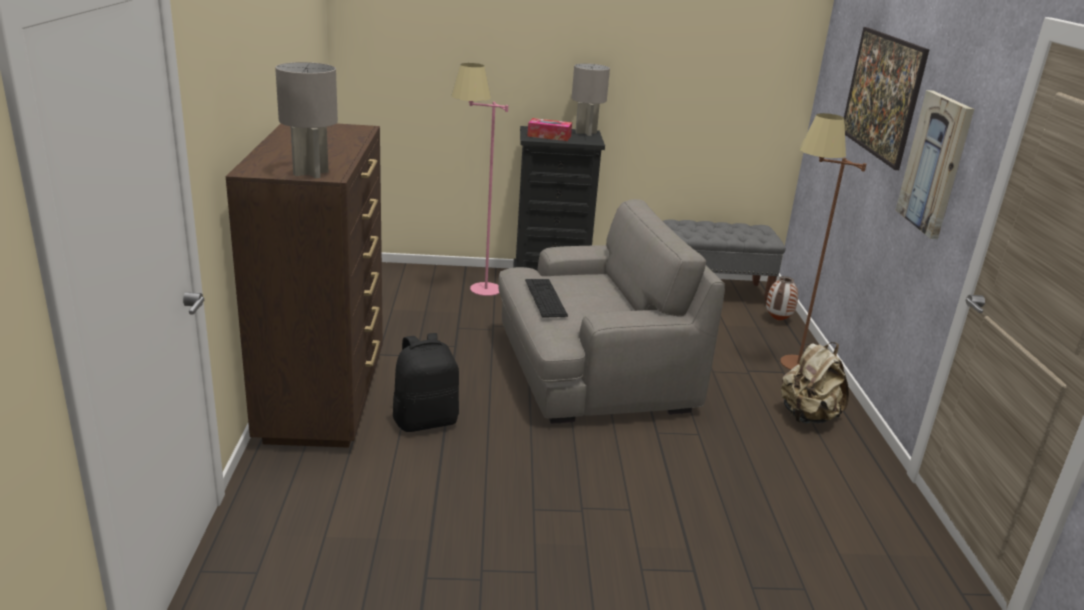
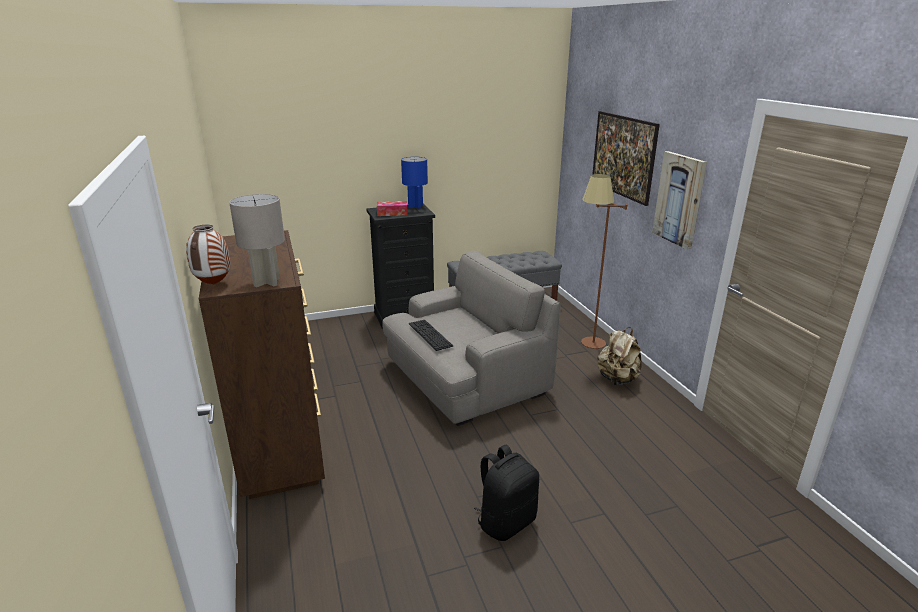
camera: 15 degrees left, 0 degrees up
black backpack [393,333,459,432] -> black backpack moved to [474,445,539,541]
pink floor lamp [451,63,508,296] -> none
grey table lamp [572,63,610,136] -> blue table lamp [401,157,428,209]
vase [766,276,798,320] -> vase moved to [186,225,231,285]

